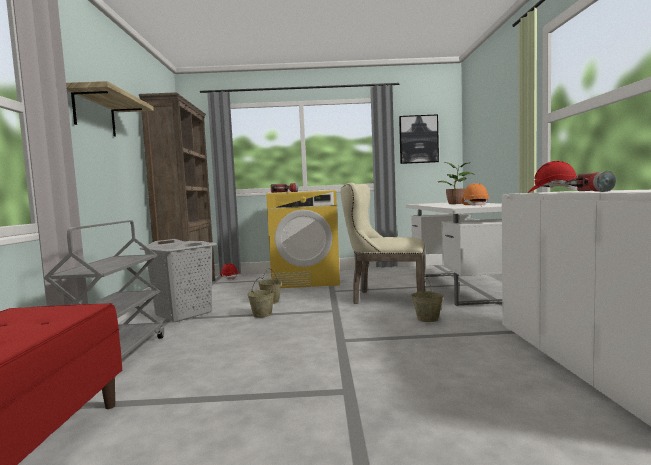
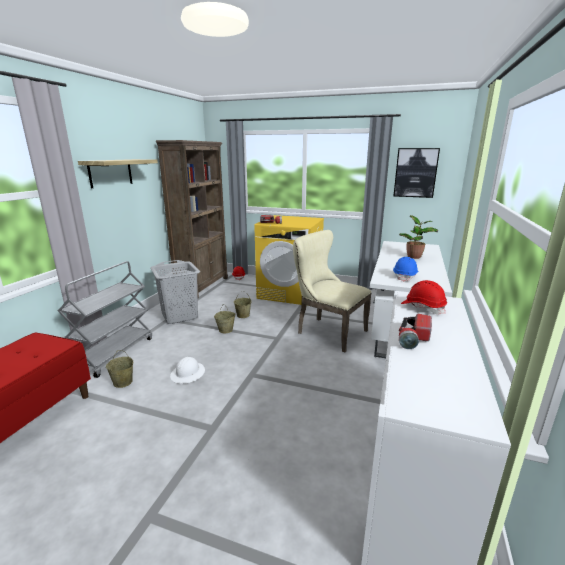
camera: 20 degrees right, 15 degrees up
beige bucket [411,278,444,322] -> beige bucket moved to [106,350,134,388]
orange hard hat [462,183,490,206] -> blue hard hat [393,257,418,282]
none -> white hard hat [170,357,205,384]

